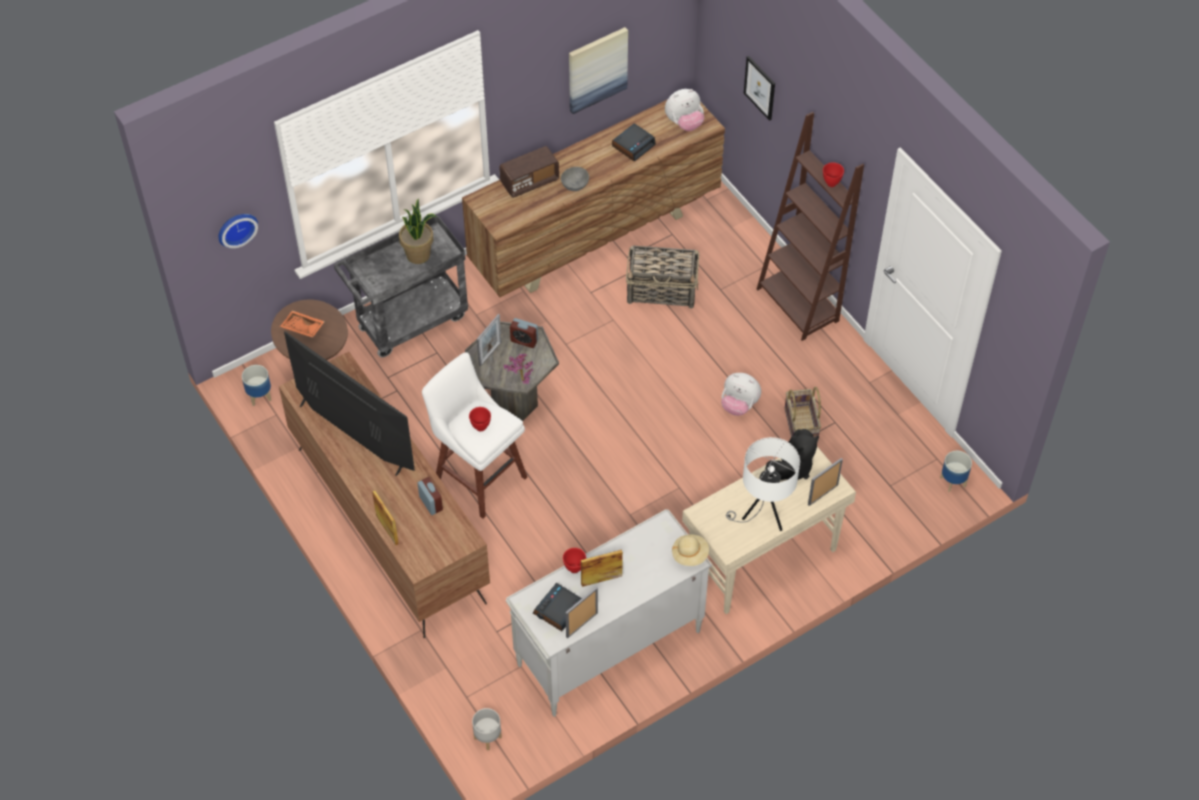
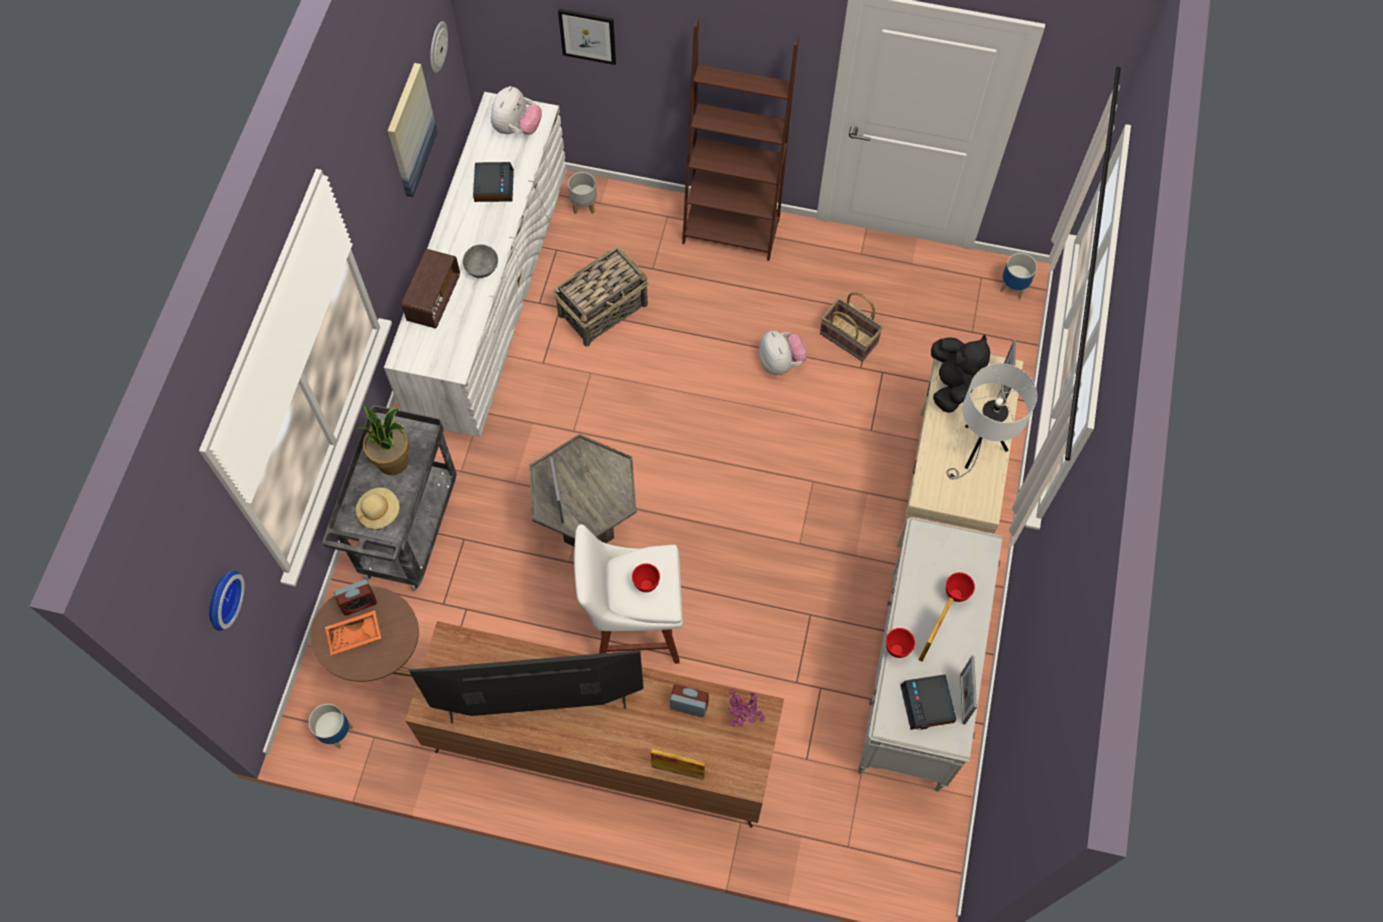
camera: 45 degrees left, 10 degrees up
brown cabinet [462,99,725,297] -> white cabinet [384,92,567,437]
grey planter [472,708,502,750] -> grey planter moved to [568,172,597,214]
potted plant [504,354,533,384] -> potted plant moved to [728,688,765,727]
alarm clock [510,318,538,348] -> alarm clock moved to [334,579,377,616]
beige hat [672,535,709,566] -> beige hat moved to [356,487,399,529]
plush toy [721,373,761,416] -> plush toy turned 90 degrees counterclockwise [759,330,807,375]
red bowl [823,162,844,187] -> red bowl moved to [946,572,975,602]
none -> wall clock [430,21,448,73]

